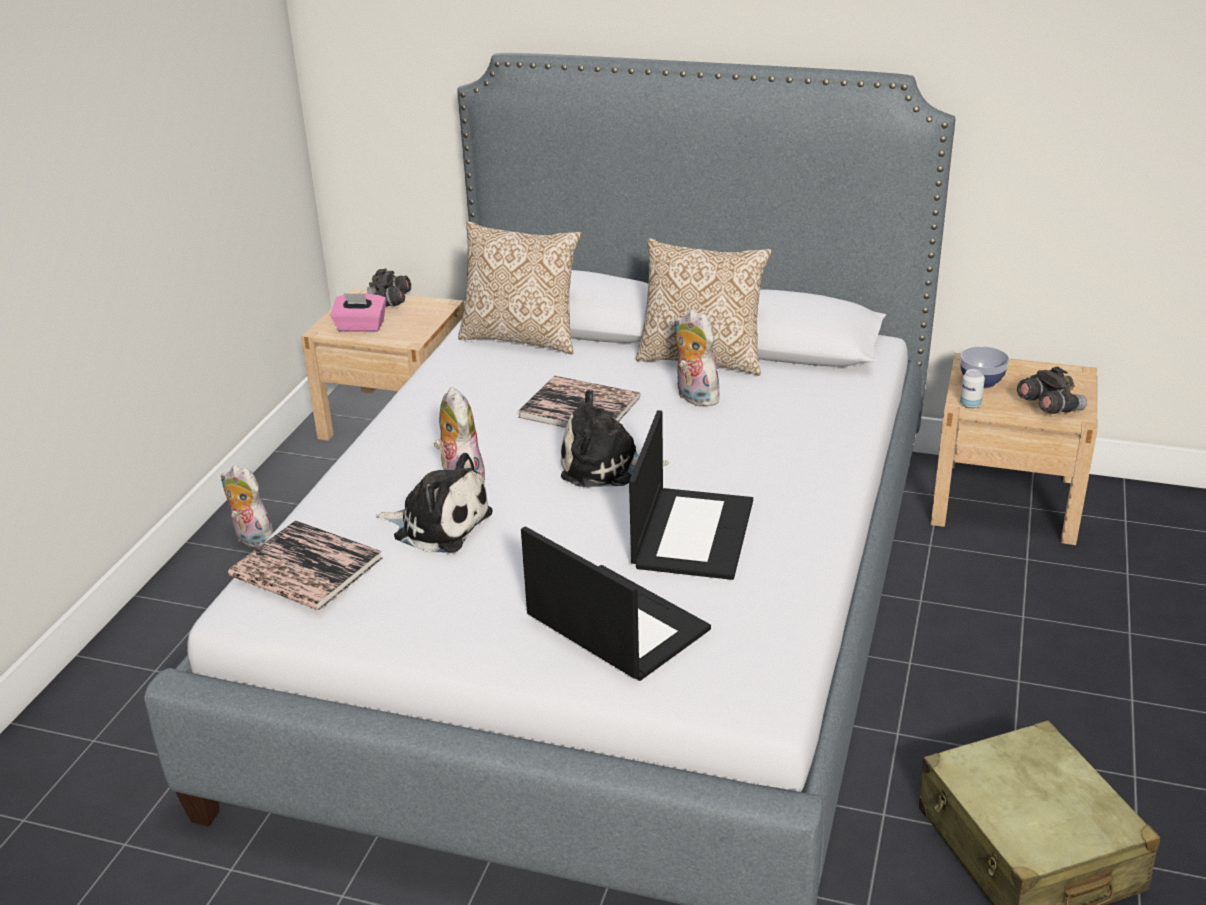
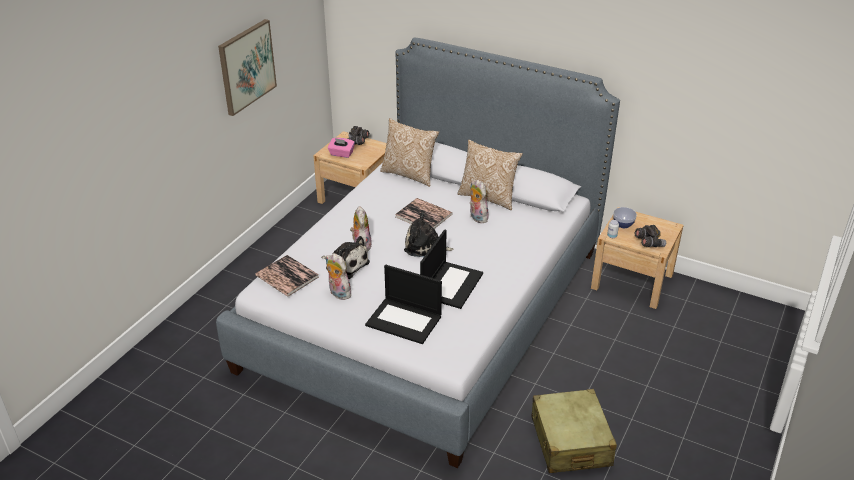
camera: 10 degrees right, 5 degrees up
plush toy [221,465,273,548] -> plush toy moved to [326,253,351,300]
laptop [521,526,711,681] -> laptop turned 150 degrees clockwise [365,265,442,344]
none -> picture [218,19,277,116]

